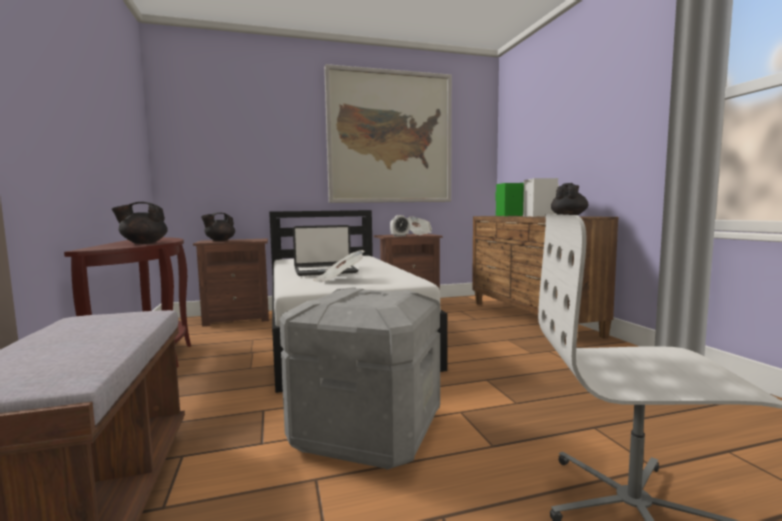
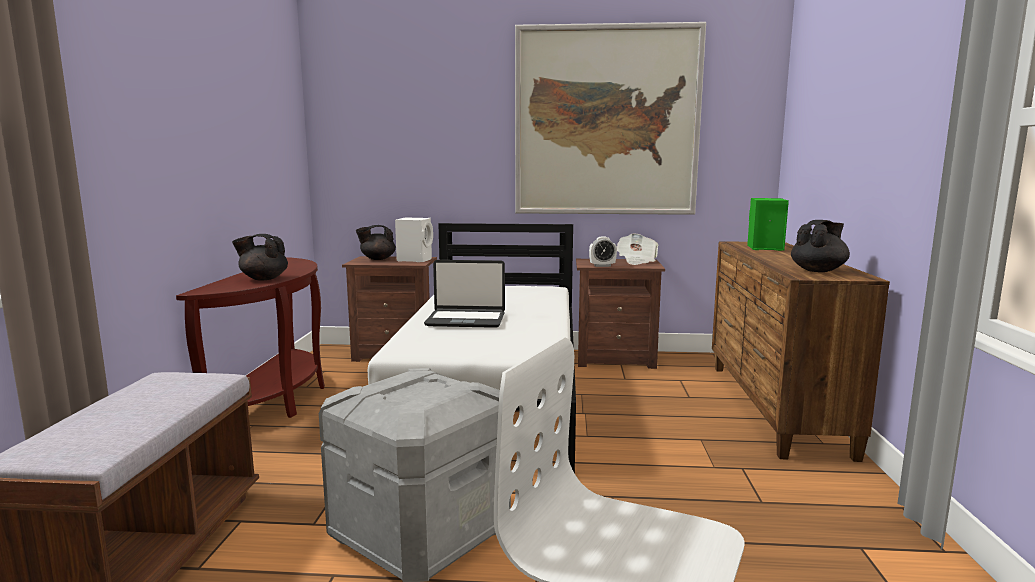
camera: 20 degrees right, 5 degrees up
newspaper [313,250,365,282] -> none
white speaker [523,178,559,217] -> white speaker moved to [395,217,433,262]

